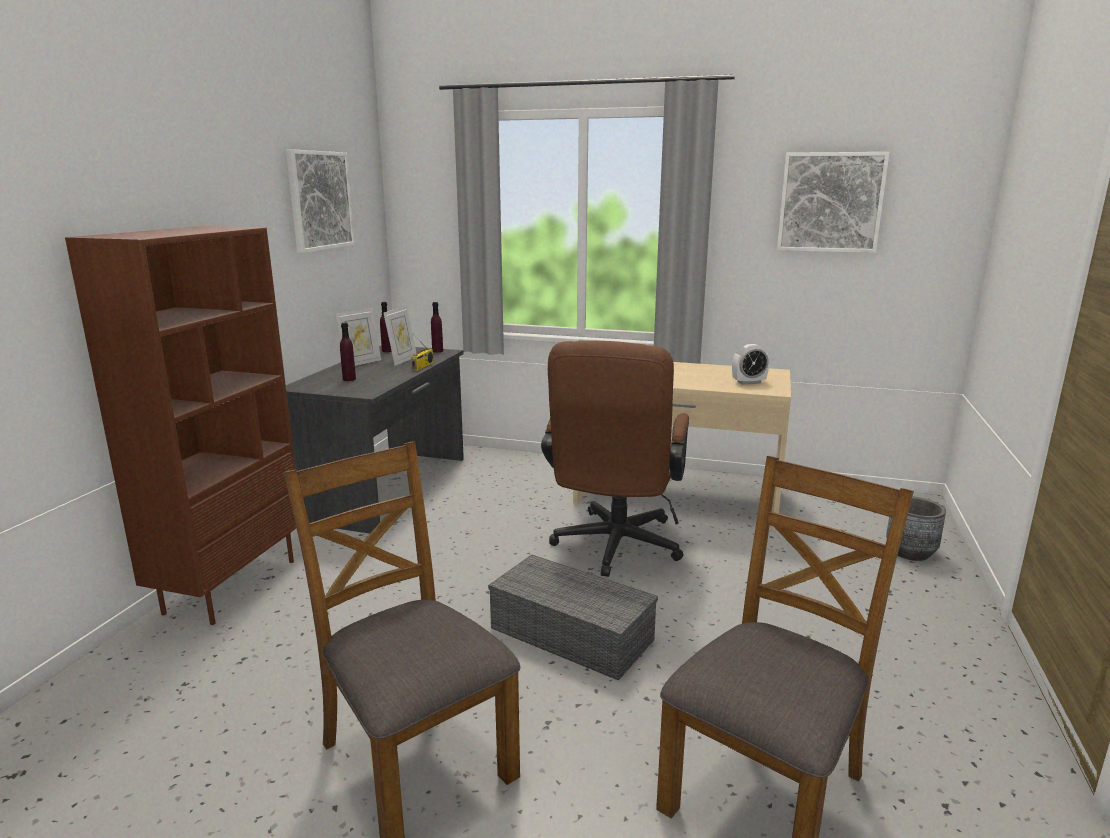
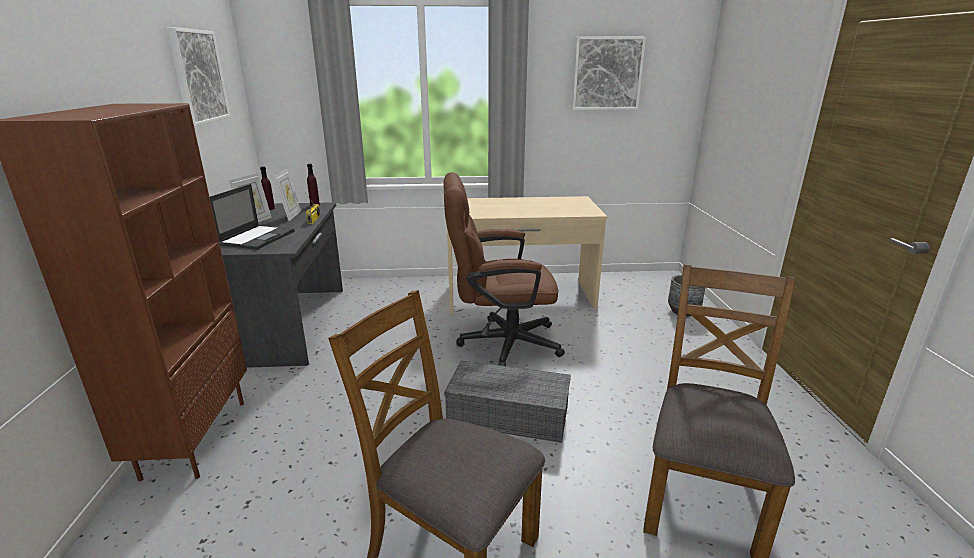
camera: 20 degrees left, 5 degrees up
purple bottle [340,323,356,381] -> laptop [210,184,295,250]
brown office chair [541,341,689,577] -> brown office chair turned 90 degrees clockwise [443,172,565,366]
alarm clock [732,344,770,385] -> none

